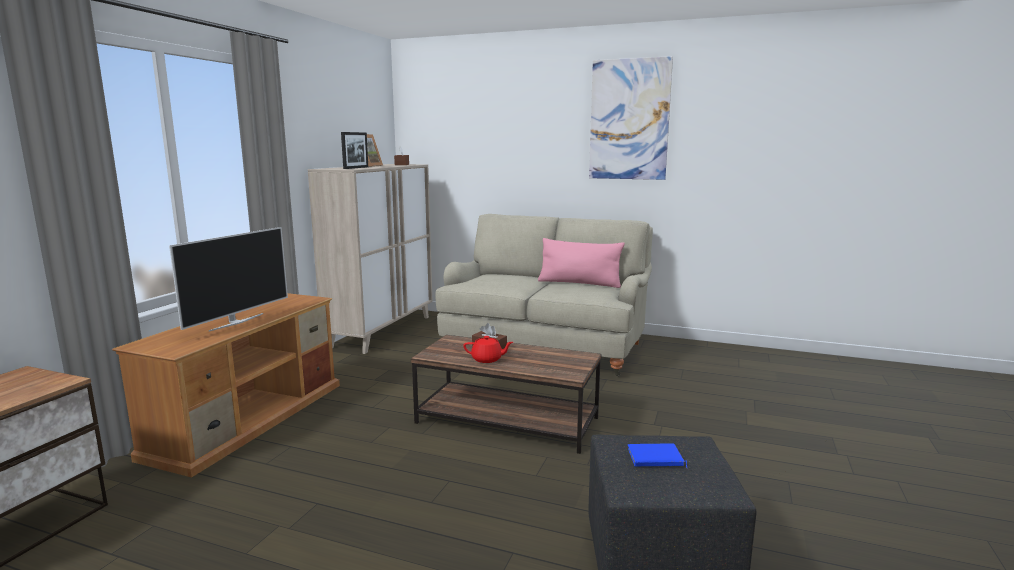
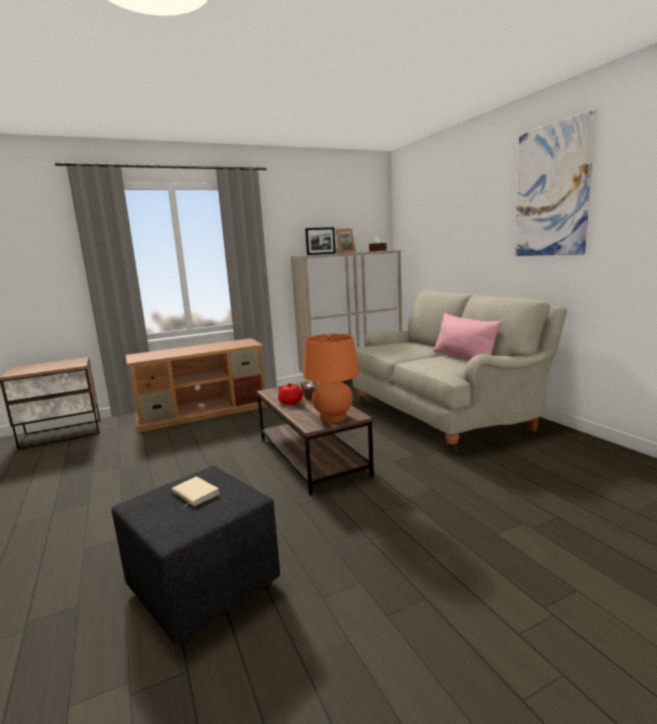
camera: 45 degrees right, 0 degrees up
television [169,227,288,332] -> none
blue book [628,443,687,468] -> beige book [172,477,220,507]
none -> orange table lamp [303,334,359,423]

